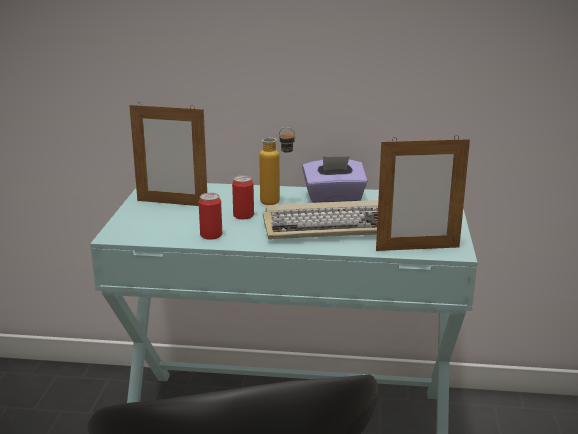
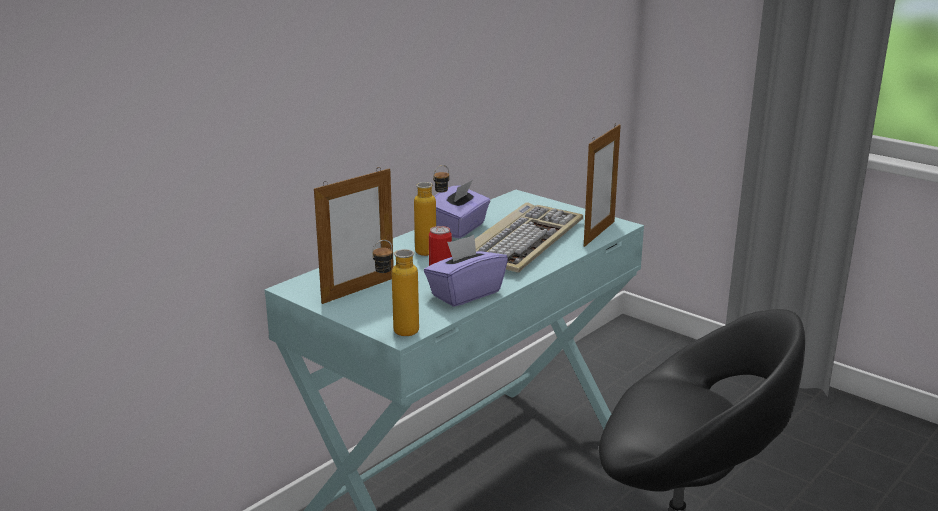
camera: 55 degrees left, 0 degrees up
can [199,193,222,240] -> purple tissue box [424,235,508,307]
none -> bottle [372,240,419,336]

